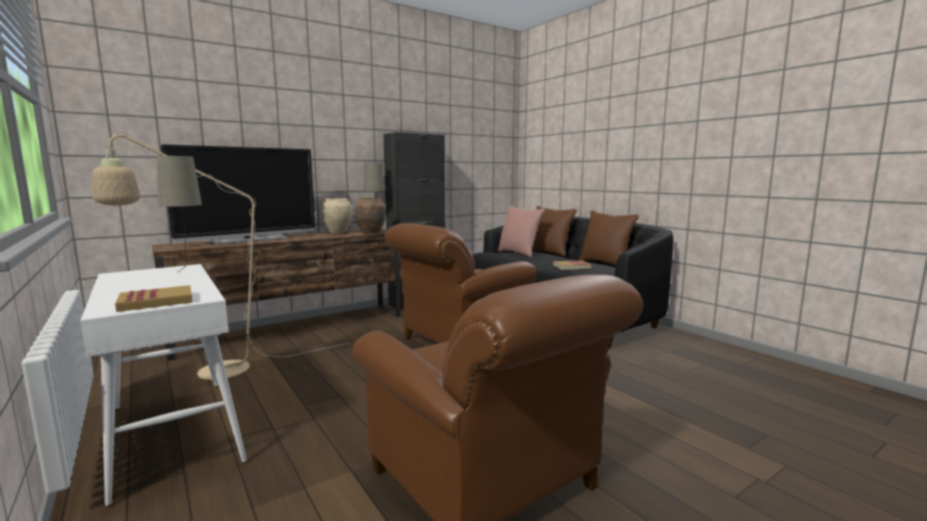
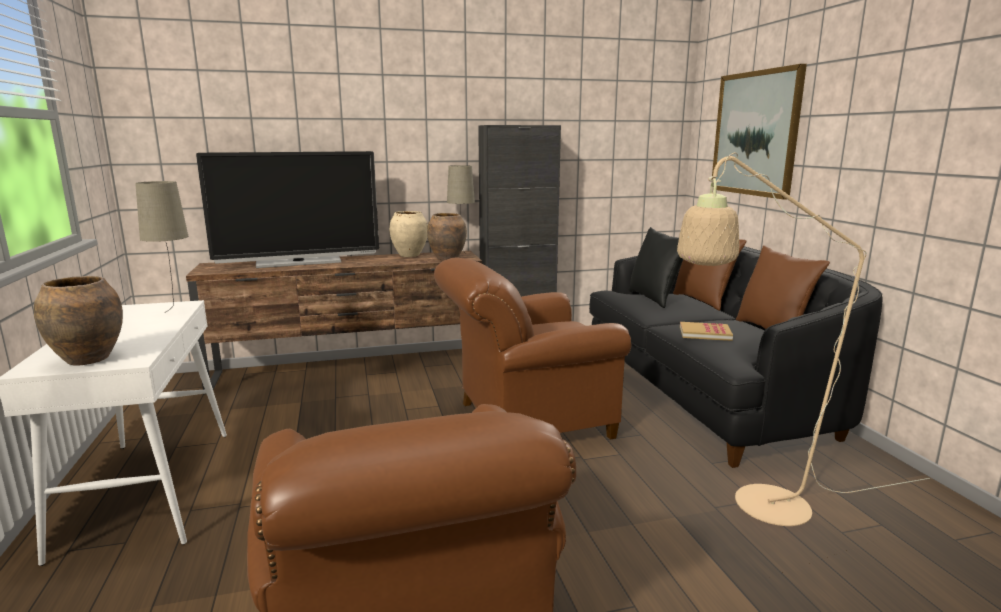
camera: 20 degrees right, 5 degrees up
beige floor lamp [92,132,349,380] -> beige floor lamp moved to [677,153,930,526]
book [115,285,192,312] -> brown vase [34,276,123,366]
pink pillow [498,206,545,258] -> black pillow [628,227,683,308]
none -> picture [712,64,807,200]

